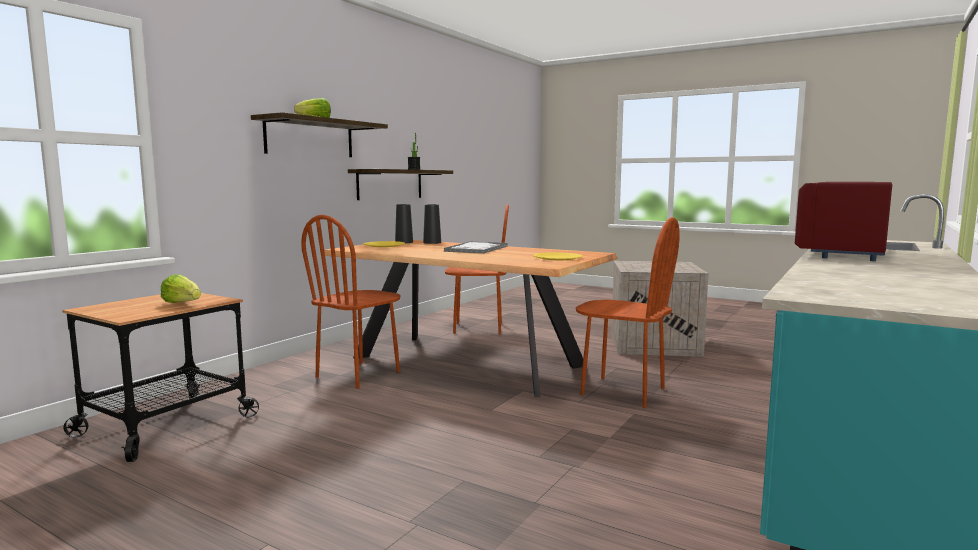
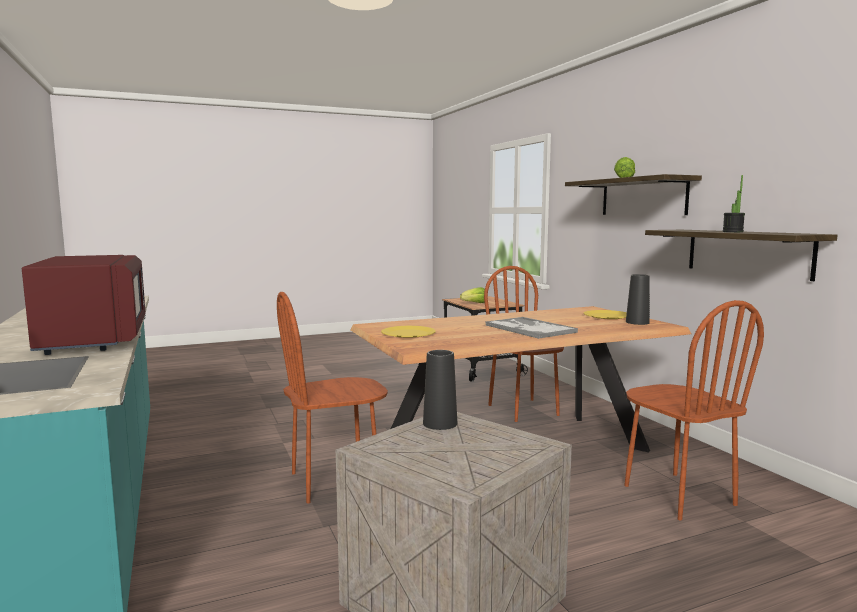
camera: 125 degrees right, 0 degrees up
black vase [423,204,441,244] -> black vase moved to [423,350,457,430]
brown chair [445,205,509,334] -> brown chair turned 60 degrees counterclockwise [624,300,764,521]

